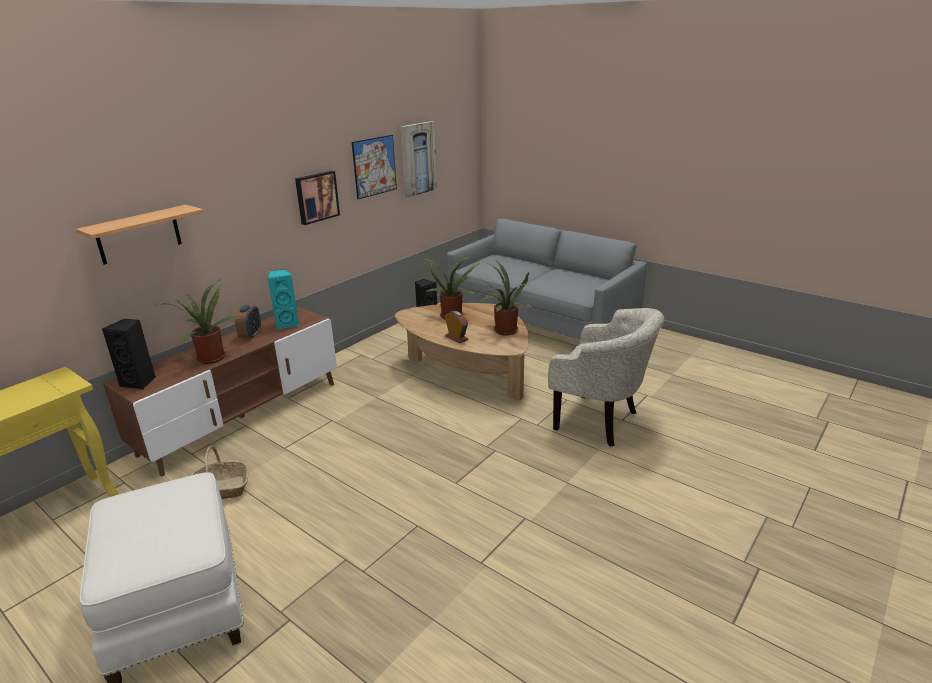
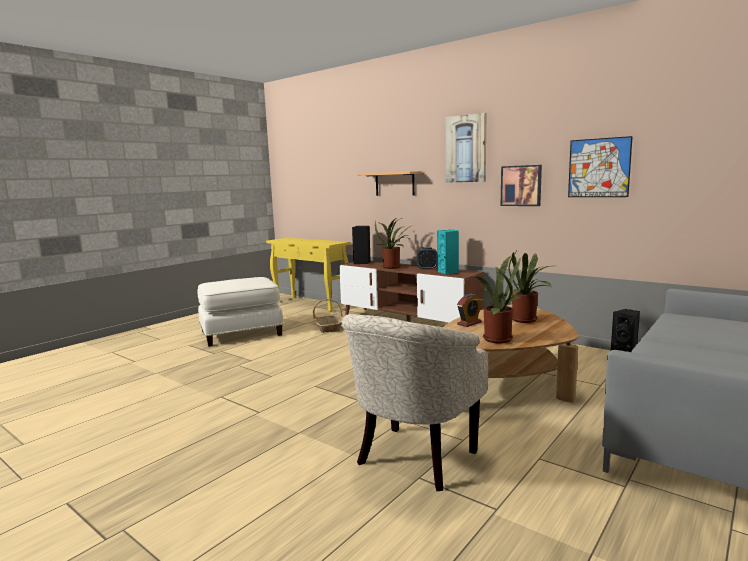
camera: 90 degrees right, 15 degrees down
picture [401,121,437,198] -> picture moved to [445,113,486,183]

